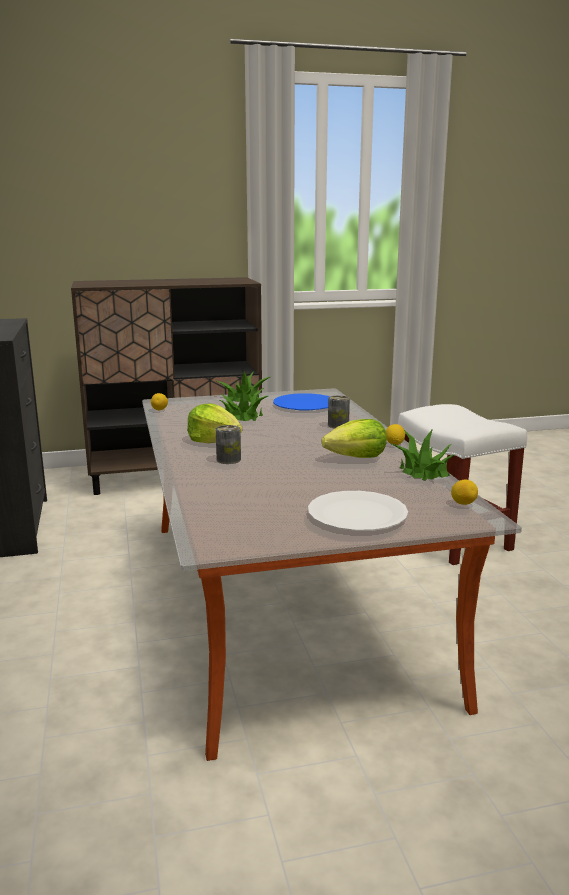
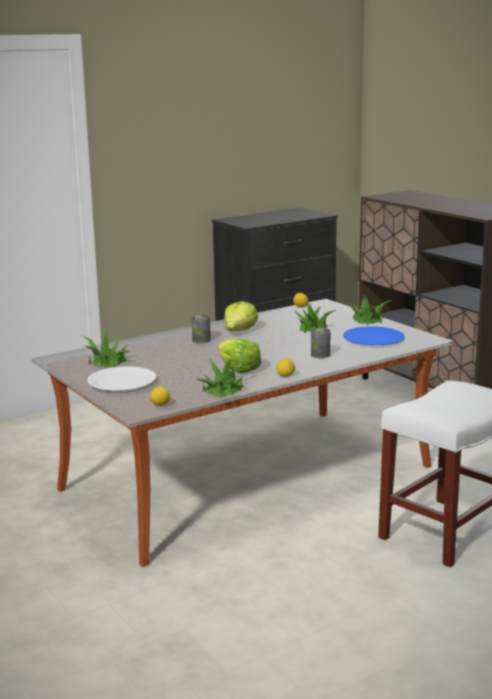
camera: 70 degrees right, 0 degrees up
none -> potted plant [82,329,129,368]

